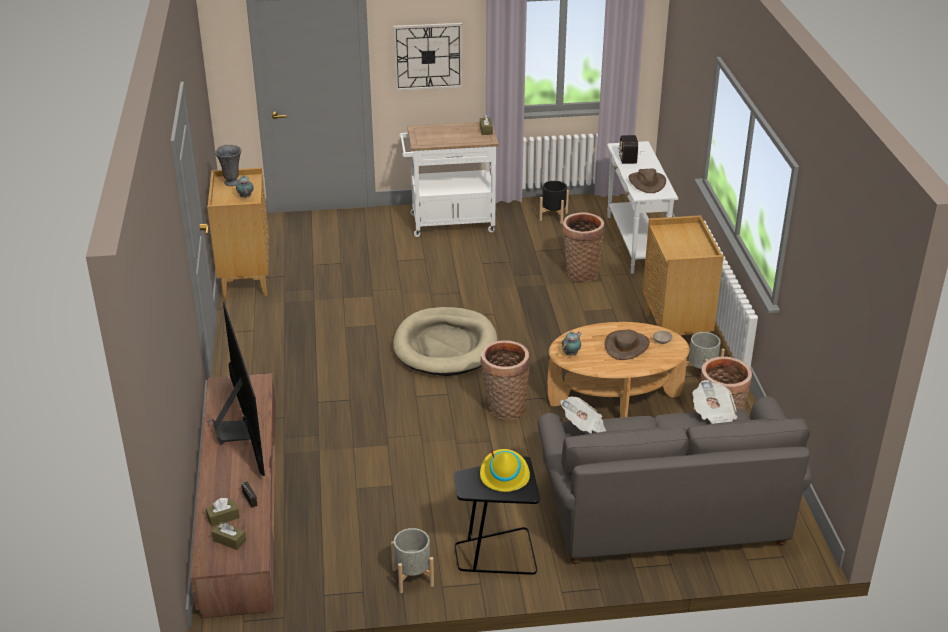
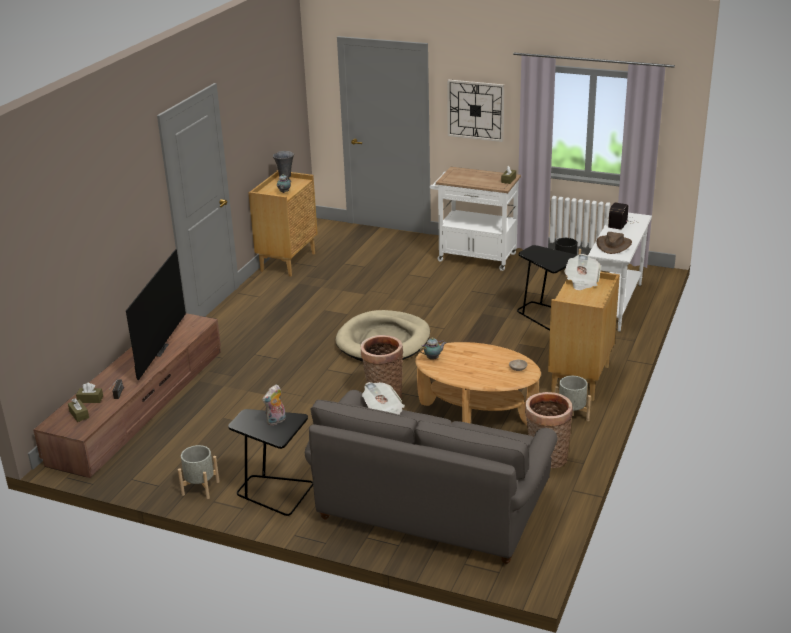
camera: 30 degrees right, 5 degrees down
yellow hat [480,449,530,492] -> plush toy [262,385,286,425]
basket [562,212,604,282] -> black side table [517,245,577,330]
brown hat [605,329,650,360] -> none
newspaper [692,380,738,424] -> newspaper moved to [564,254,601,290]

